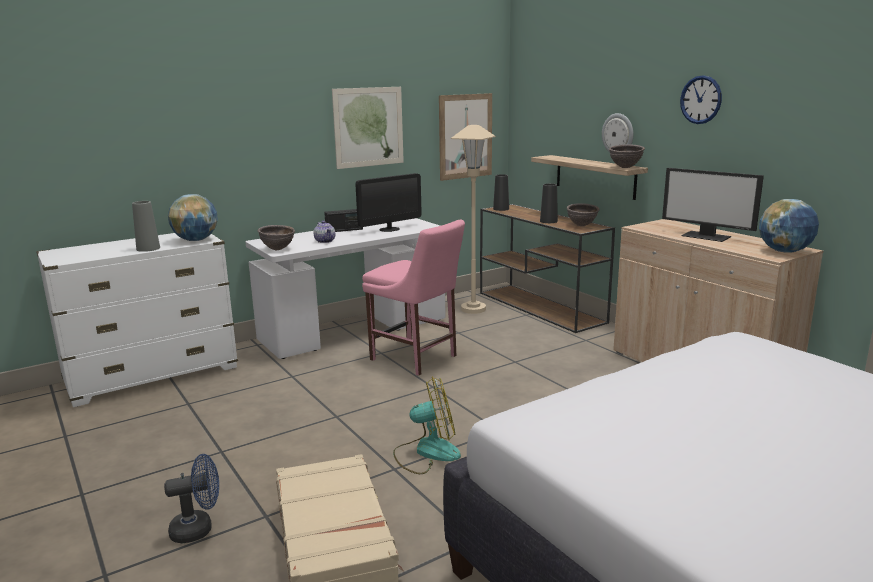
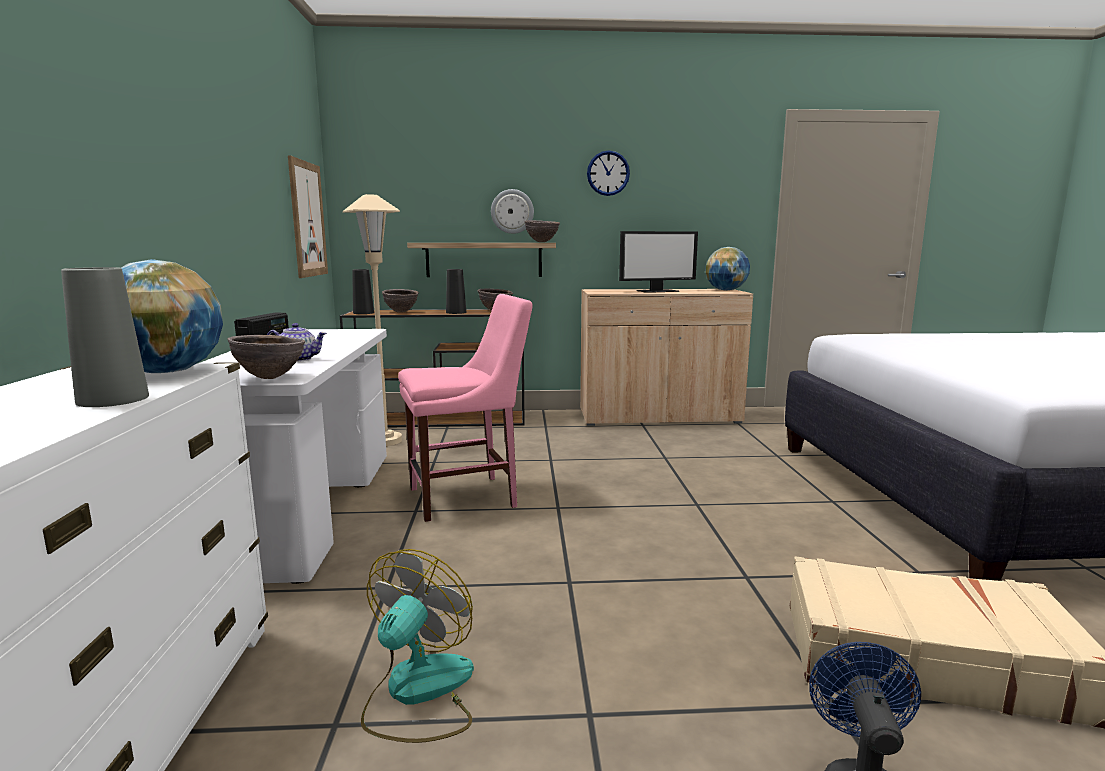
camera: 60 degrees left, 5 degrees down
picture [332,87,404,169] -> none
monitor [355,173,421,232] -> none
fan [393,376,461,474] -> fan moved to [361,549,474,743]
none -> brown bowl [382,289,419,313]

